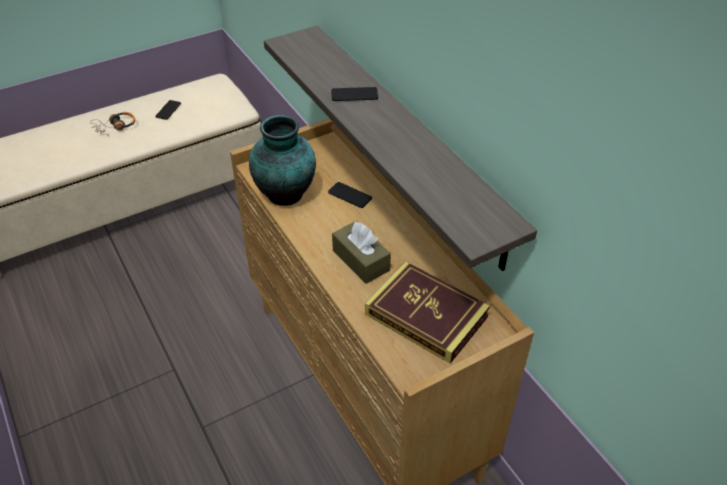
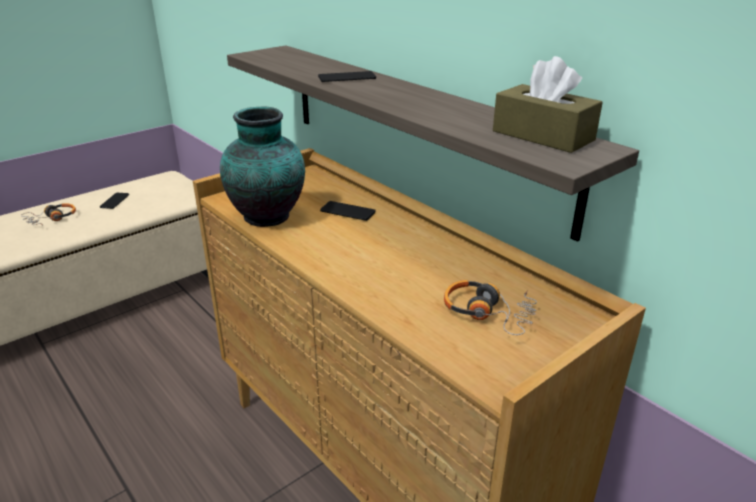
camera: 10 degrees left, 15 degrees down
brown tissue box [332,221,391,284] -> brown tissue box moved to [493,56,603,153]
book [365,261,490,364] -> headphones [444,280,537,335]

